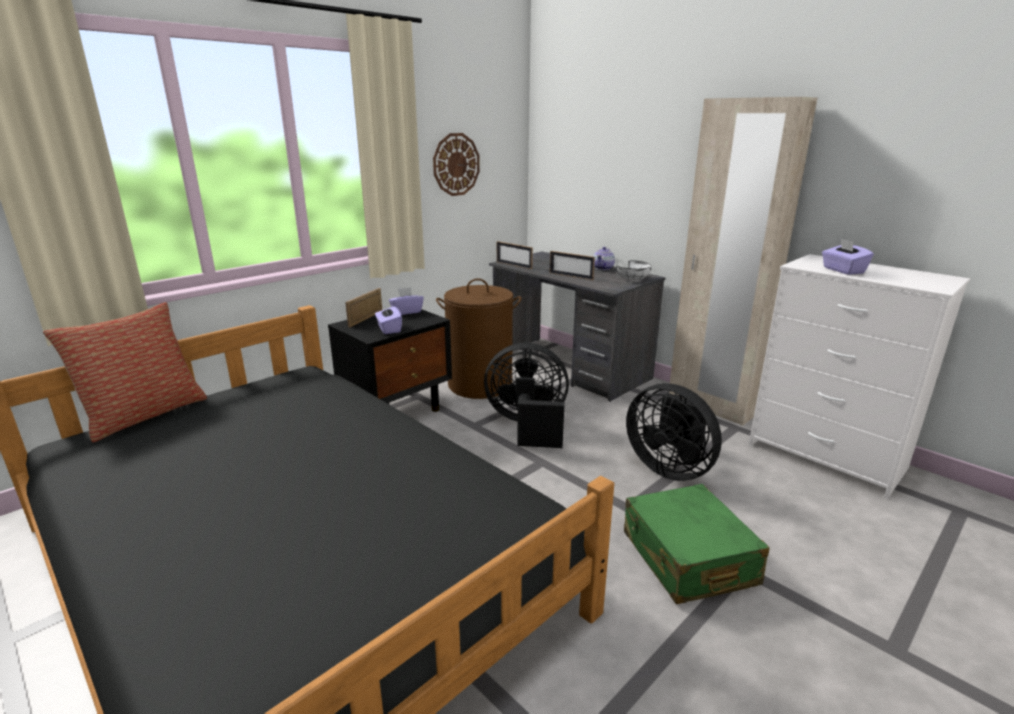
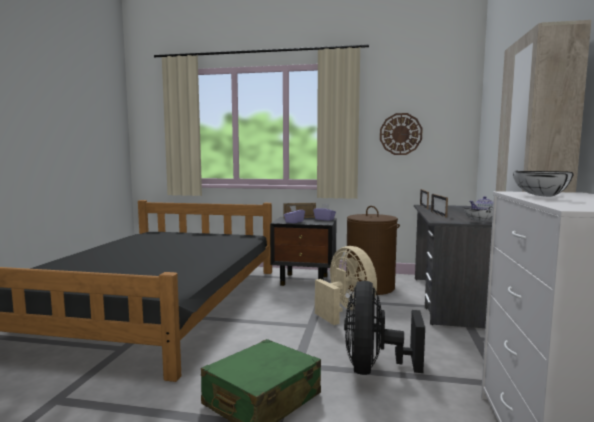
camera: 55 degrees right, 15 degrees down
pillow [43,302,207,443] -> none
black fan [484,343,569,448] -> beige fan [315,246,377,325]
purple tissue box [822,238,874,275] -> white bowl [513,171,574,197]

